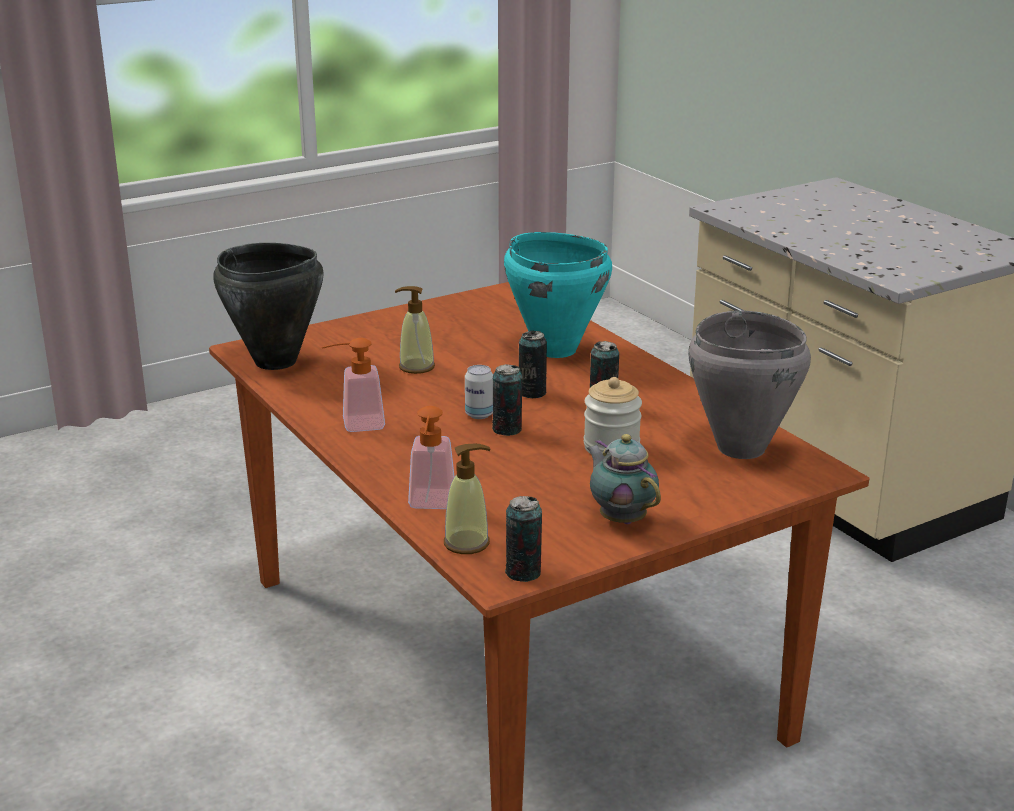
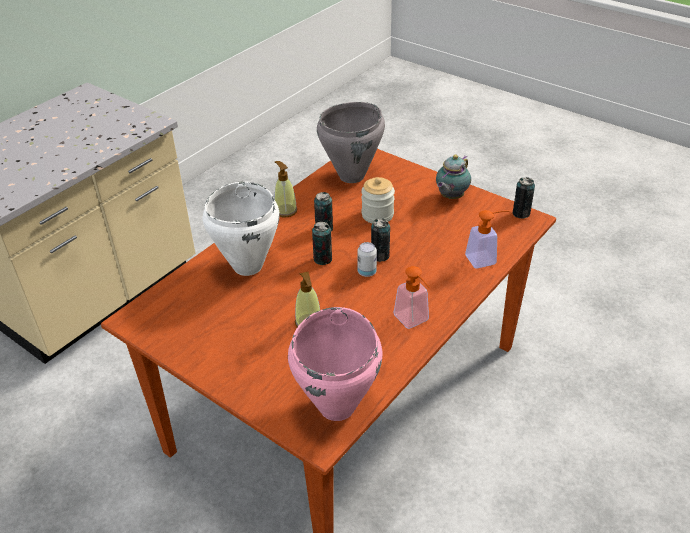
camera: 110 degrees left, 15 degrees up
black cooking pot [213,243,324,370] -> pink cooking pot [288,307,382,421]
soap dispenser [444,444,491,554] -> soap dispenser moved to [274,161,297,217]
turquoise cooking pot [504,232,612,358] -> white cooking pot [203,182,280,276]

